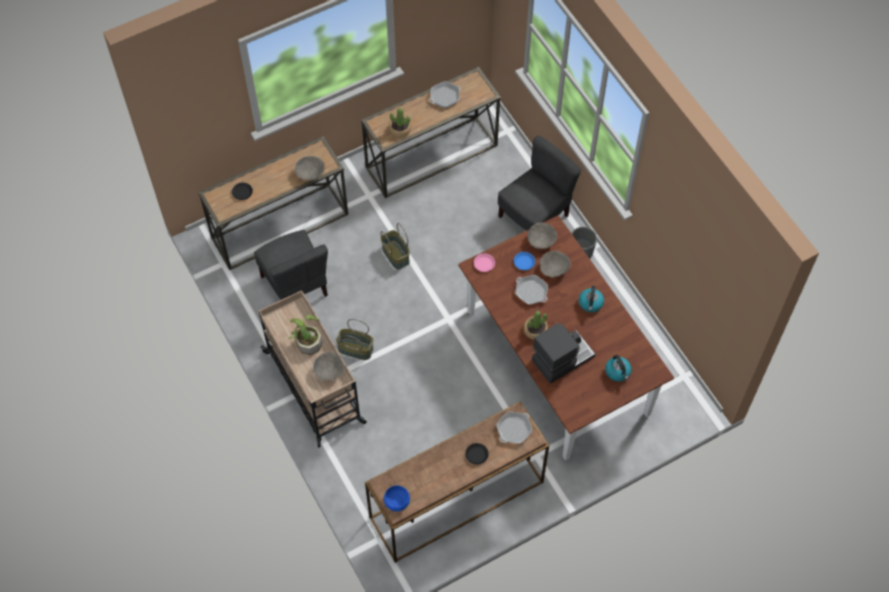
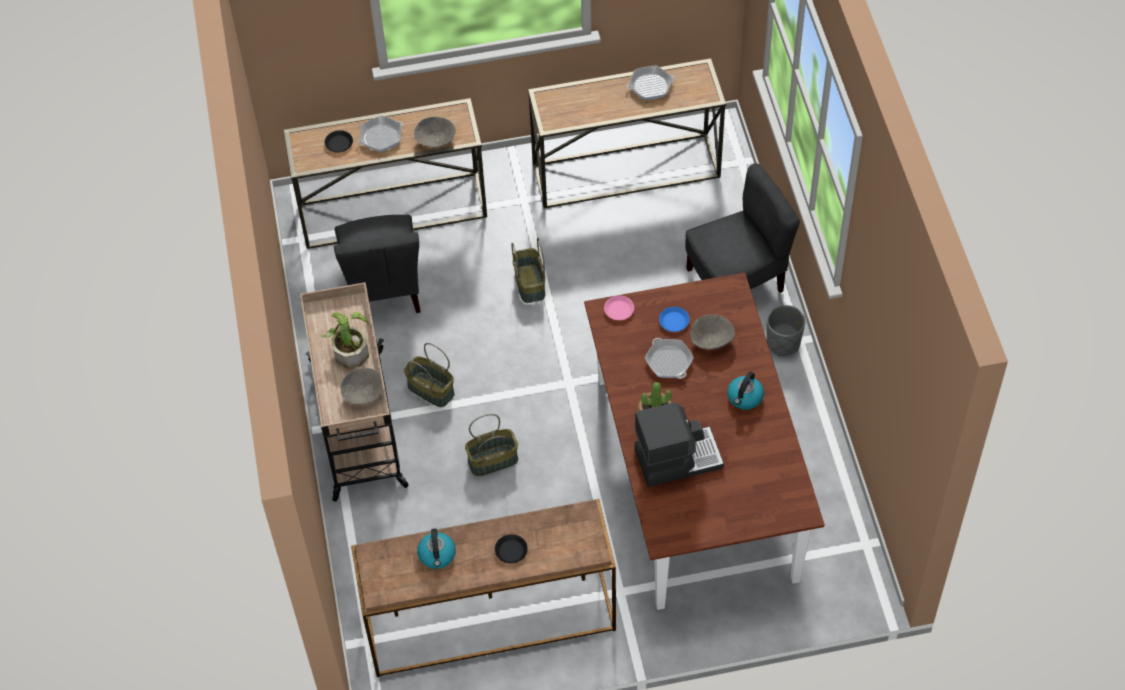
camera: 20 degrees right, 5 degrees down
blue bowl [384,486,410,511] -> none
potted plant [389,108,411,137] -> none
frying pan [496,412,532,444] -> frying pan moved to [358,115,404,152]
grey bowl [528,223,557,249] -> none
kettle [605,355,632,381] -> kettle moved to [417,528,456,569]
none -> basket [465,414,518,476]

